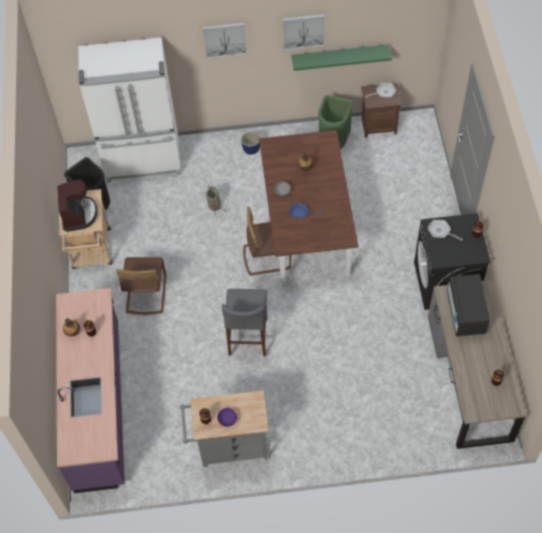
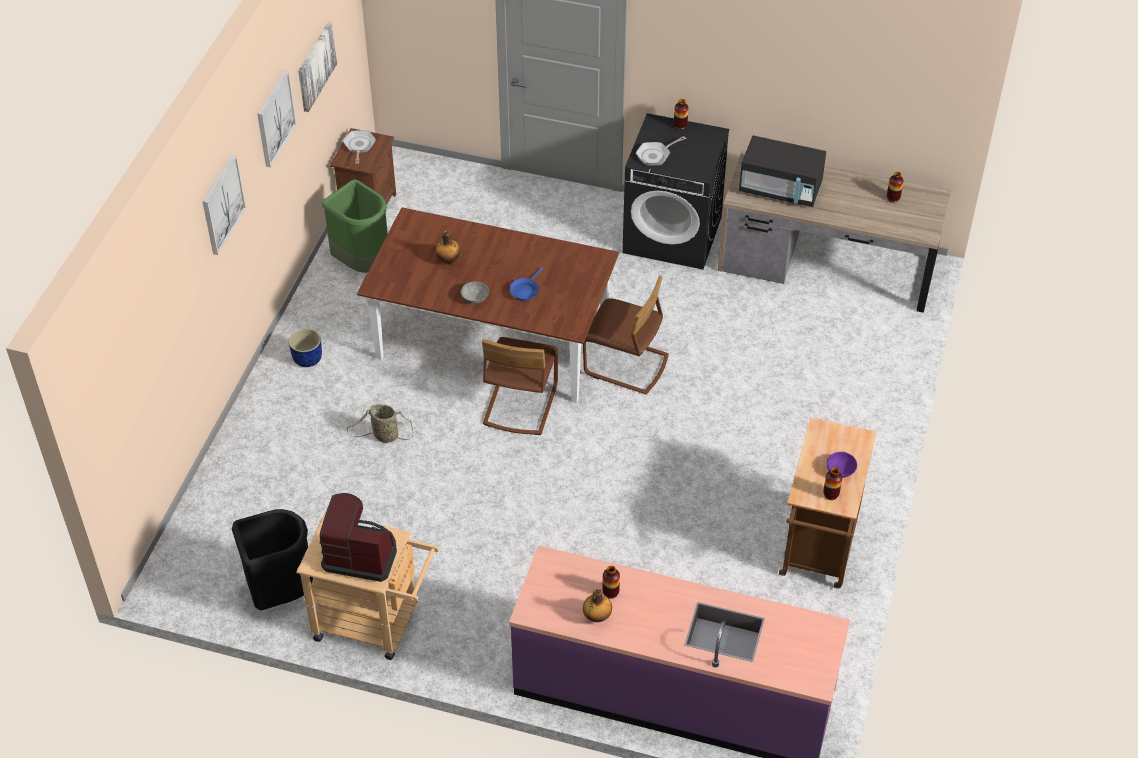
camera: 70 degrees left, 10 degrees down
white fridge [78,37,181,182] -> none
brown chair [116,257,166,315] -> brown chair moved to [583,276,669,395]
grey cart [180,391,269,467] -> brown cart [779,417,877,589]
grey stool [222,289,267,357] -> none
green shelf [292,44,392,71] -> none
none -> picture [298,23,337,112]

